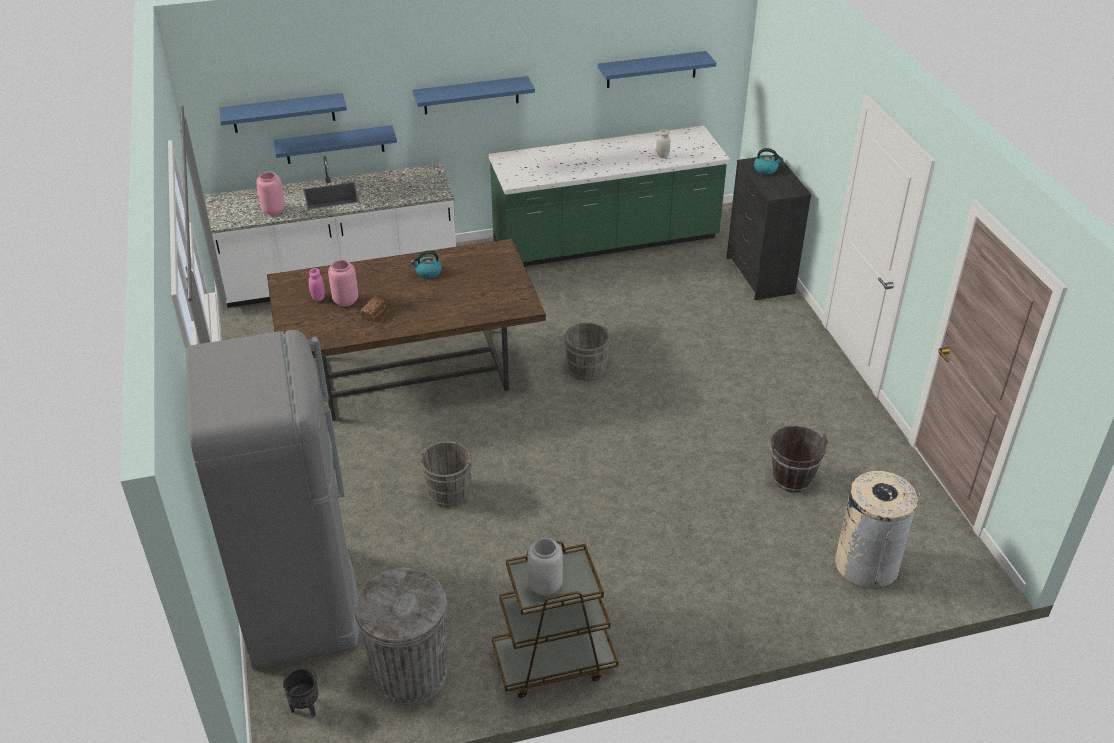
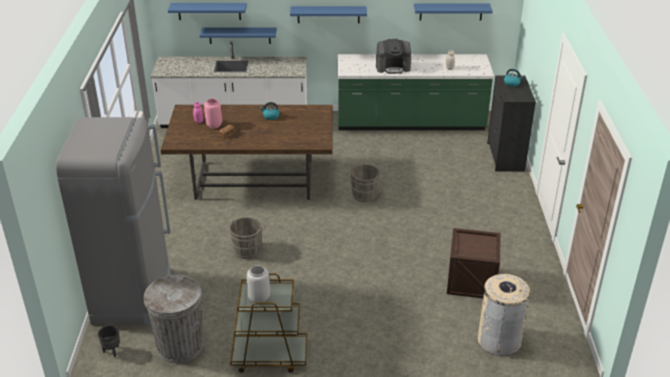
camera: 15 degrees right, 5 degrees down
pink vase [256,172,285,215] -> none
brown bucket [770,426,828,492] -> crate [447,228,501,298]
none -> coffee machine [376,39,411,74]

